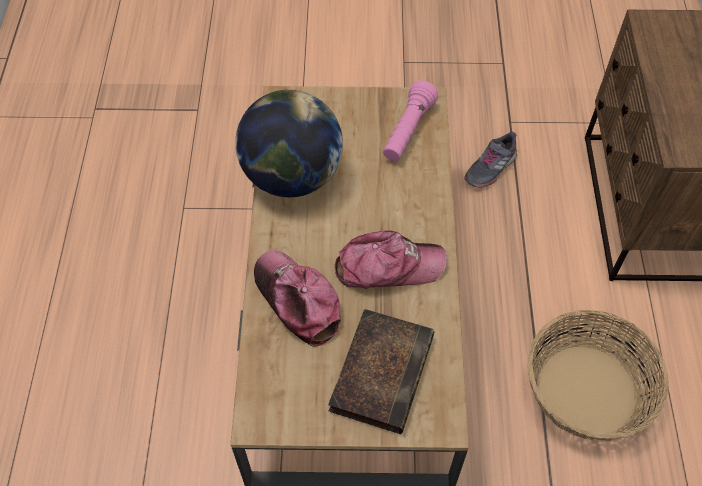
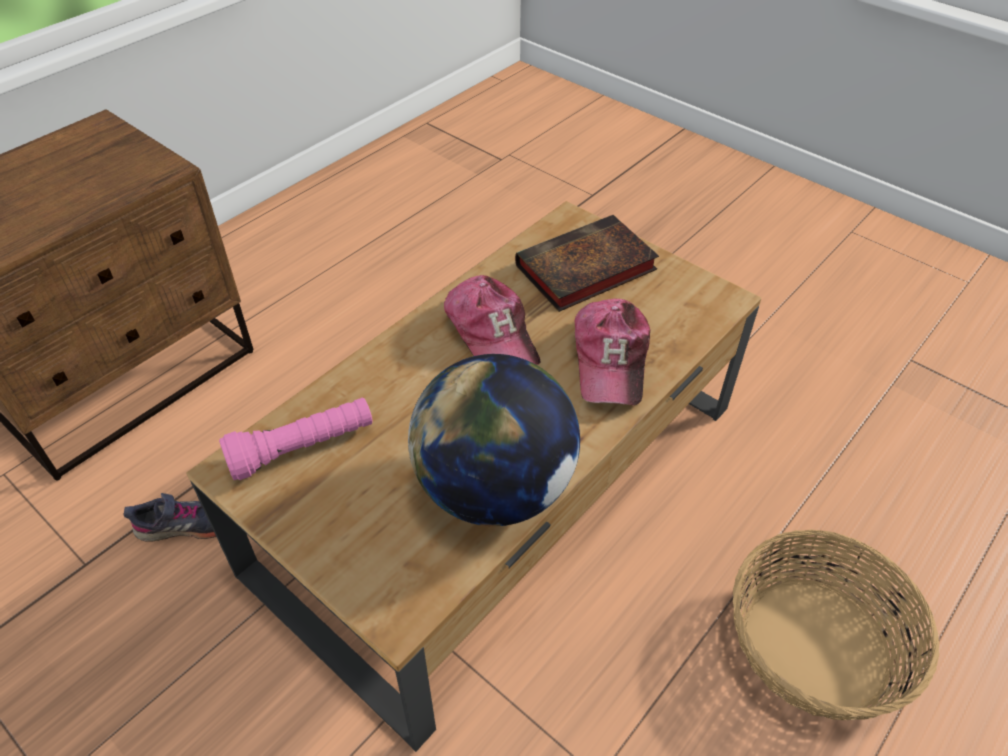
camera: 140 degrees left, 10 degrees down
cap [334,231,447,289] -> cap turned 150 degrees counterclockwise [444,275,540,365]
basket [528,310,669,441] -> basket moved to [733,529,939,720]

